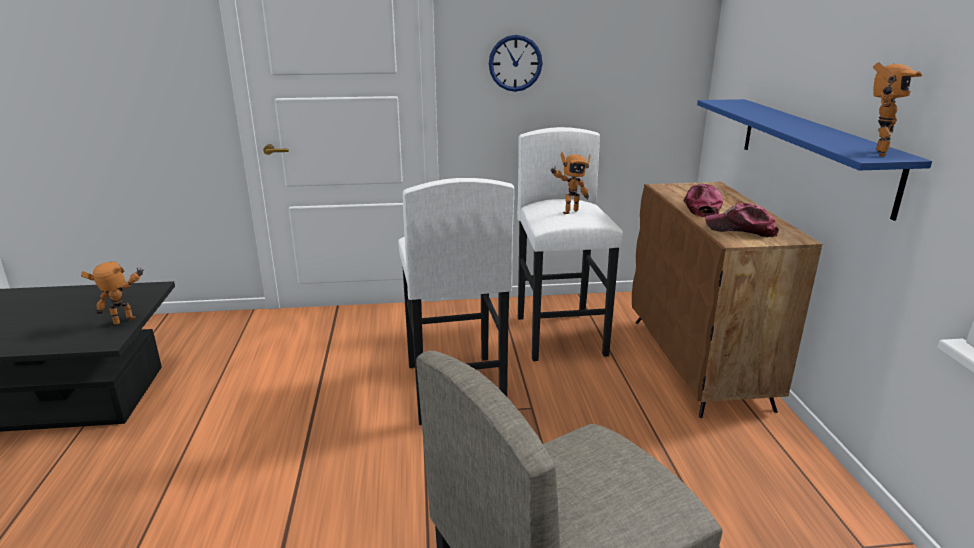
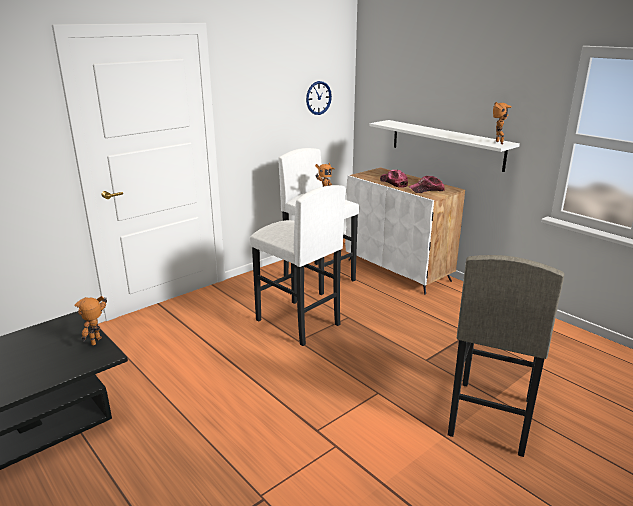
camera: 35 degrees left, 0 degrees up
wall clock [489,35,543,92] -> wall clock moved to [306,81,332,115]
brown cabinet [632,182,822,418] -> white cabinet [345,167,465,295]
blue shelf [697,99,932,221] -> white shelf [369,120,520,172]

